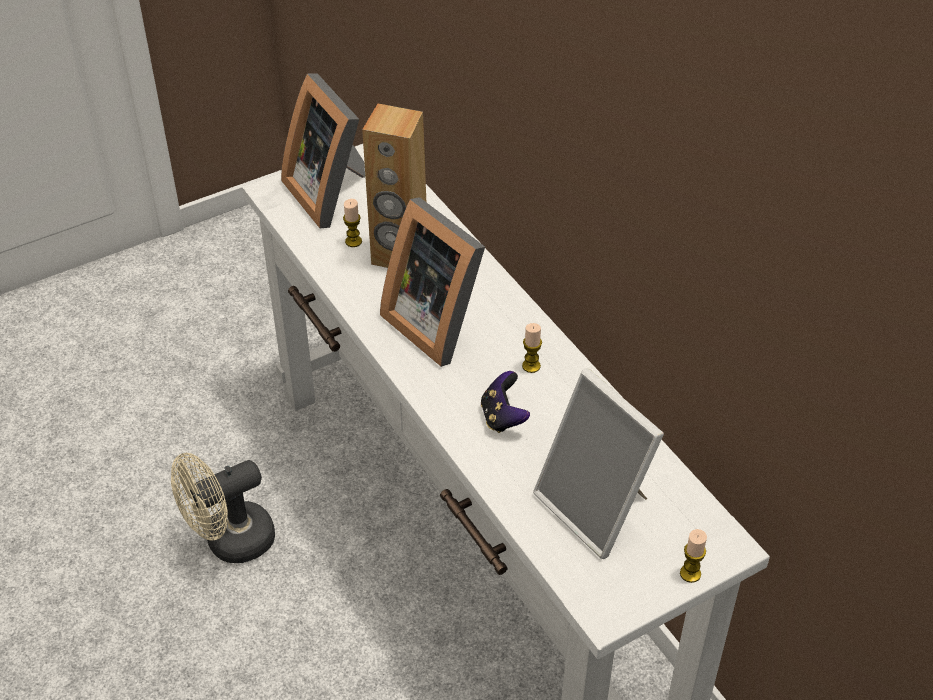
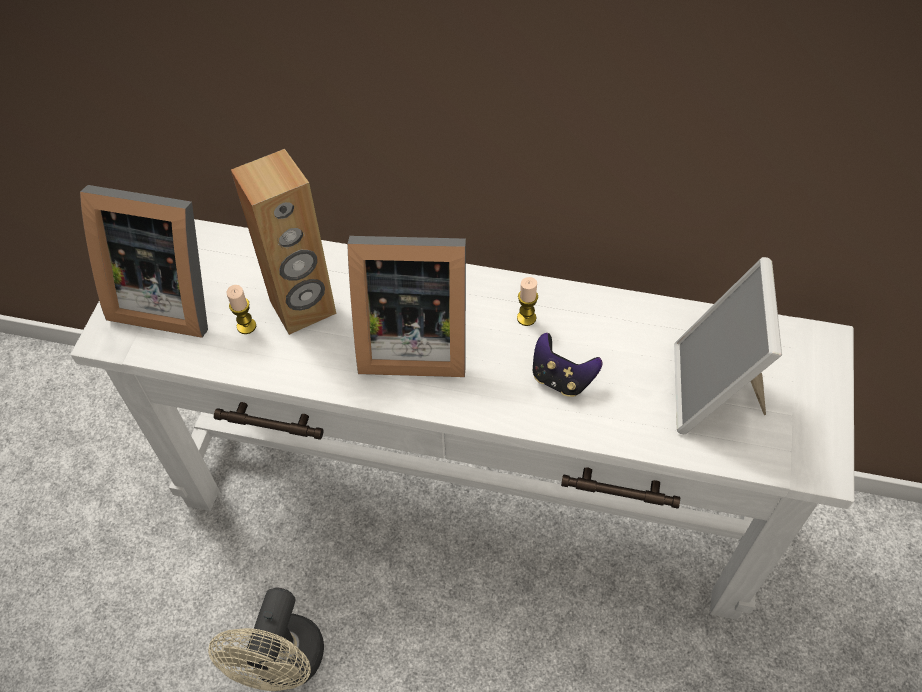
camera: 45 degrees left, 10 degrees up
picture frame [533,368,664,559] -> picture frame turned 90 degrees clockwise [674,257,782,434]
candle [680,529,707,583] -> none

